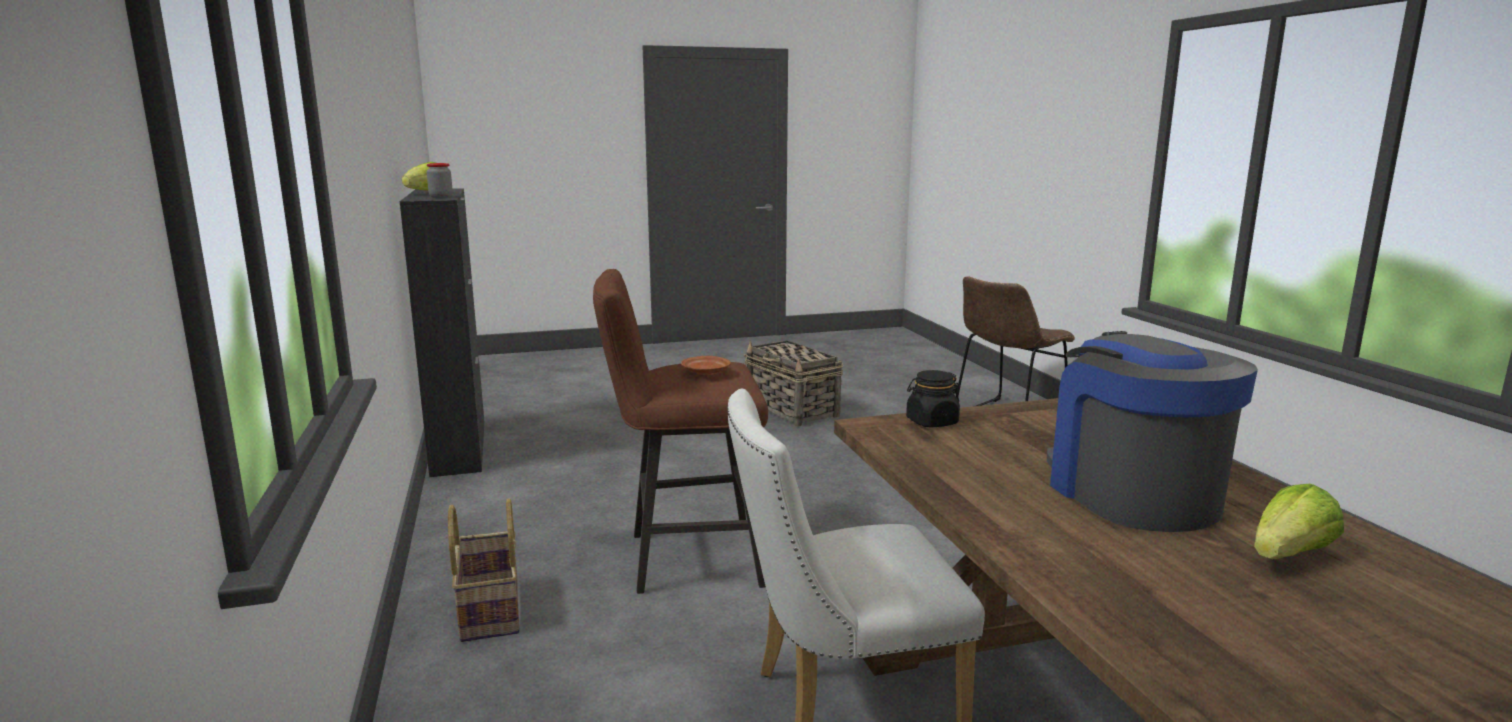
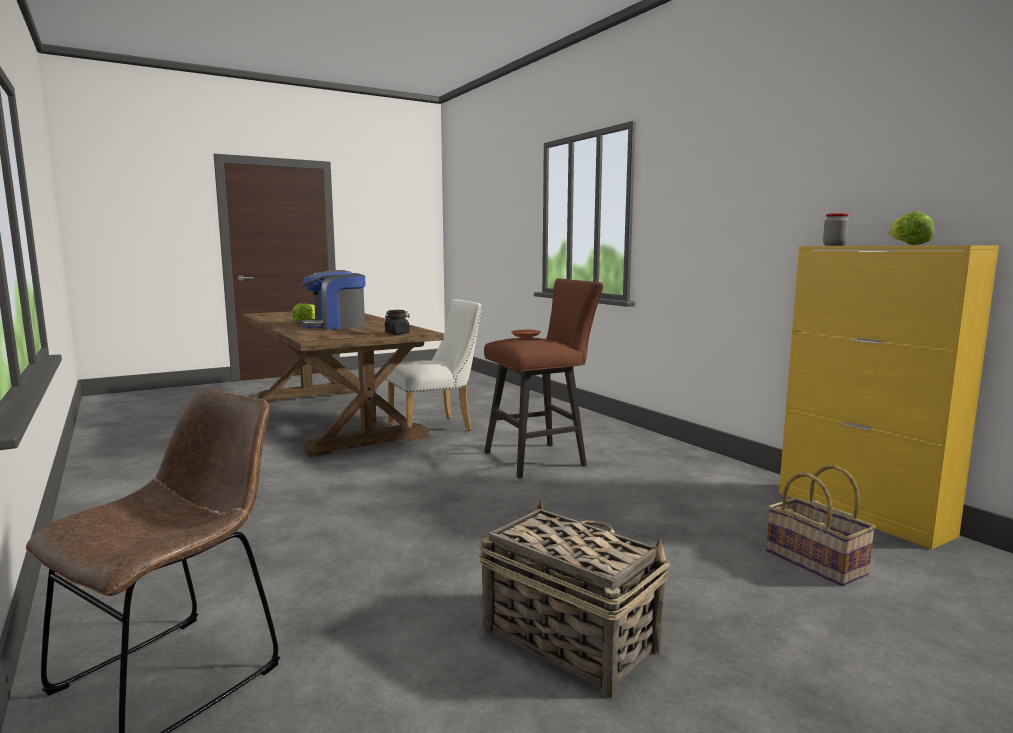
camera: 165 degrees right, 5 degrees down
black cabinet [399,188,484,477] -> yellow cabinet [779,245,999,549]
basket [448,498,519,642] -> basket moved to [766,465,876,586]
coffee machine [1047,331,1258,532] -> coffee machine turned 90 degrees clockwise [299,270,366,330]

